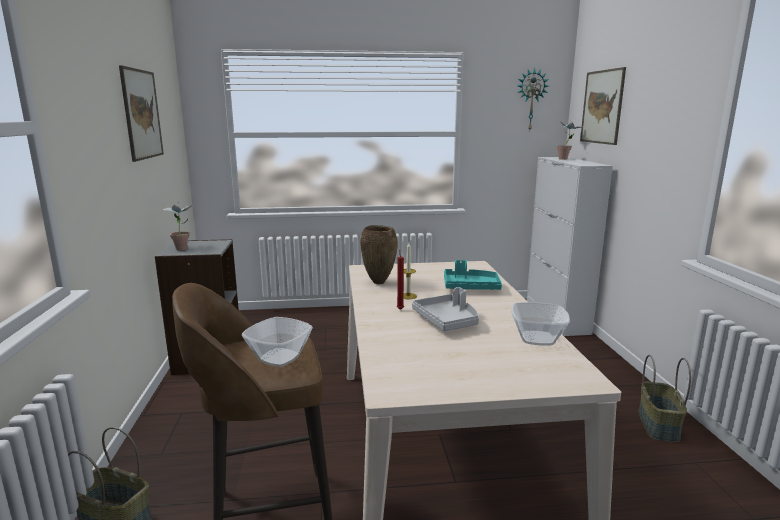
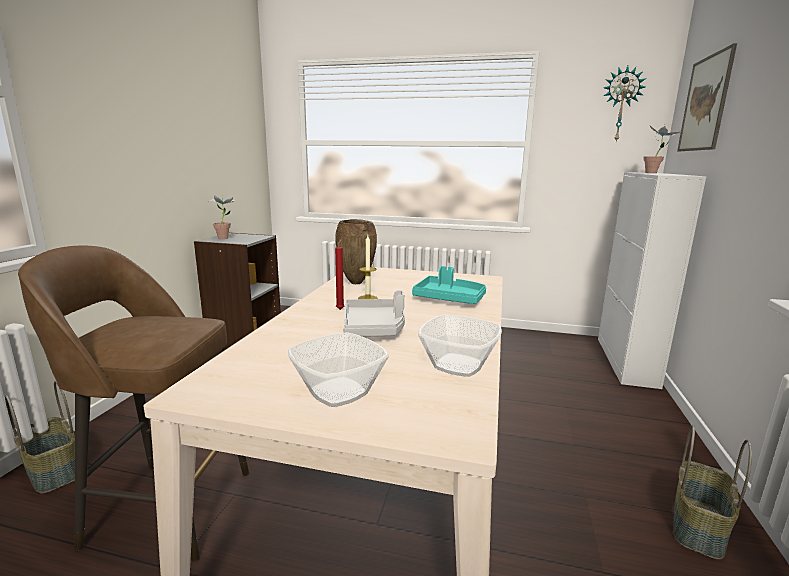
camera: 20 degrees right, 0 degrees up
picture [119,65,164,162] -> none
bowl [242,317,313,367] -> bowl moved to [288,332,389,407]

